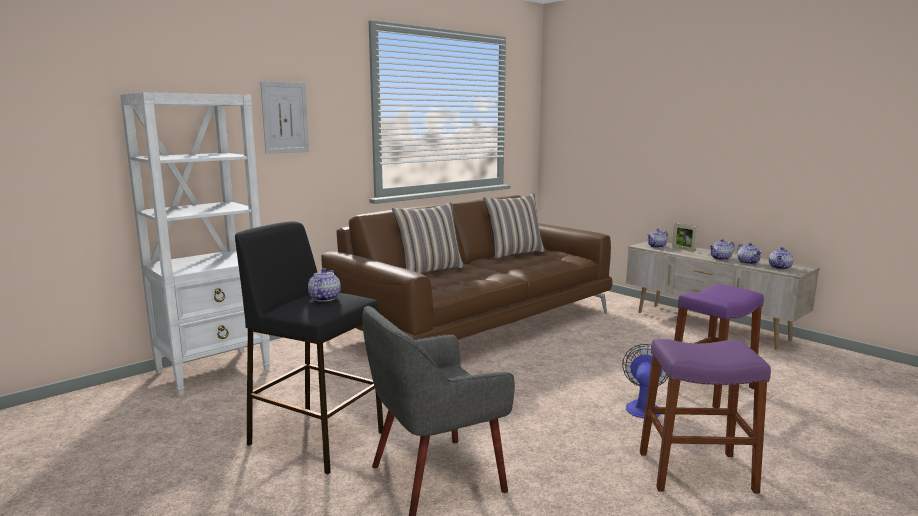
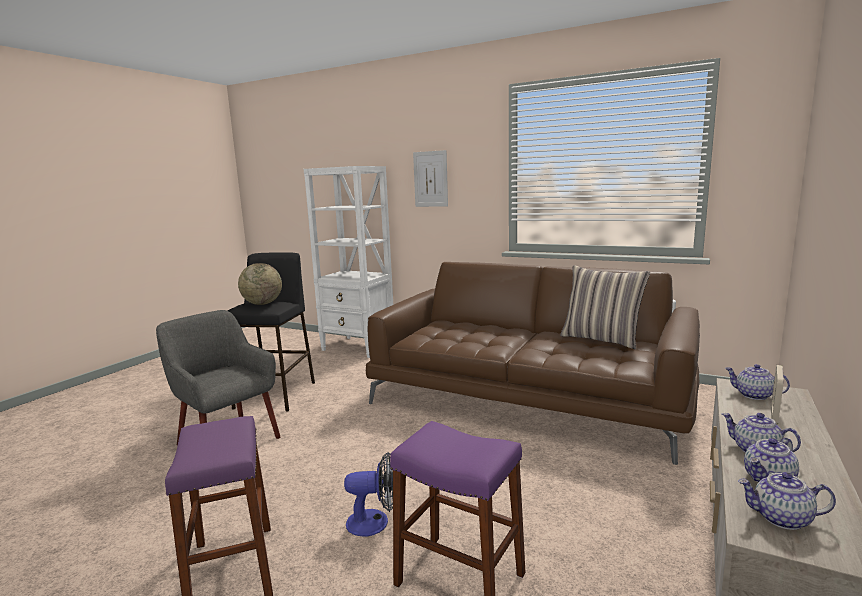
camera: 70 degrees right, 0 degrees up
teapot [308,268,341,302] -> globe [238,263,282,305]
pillow [392,202,465,274] -> none

